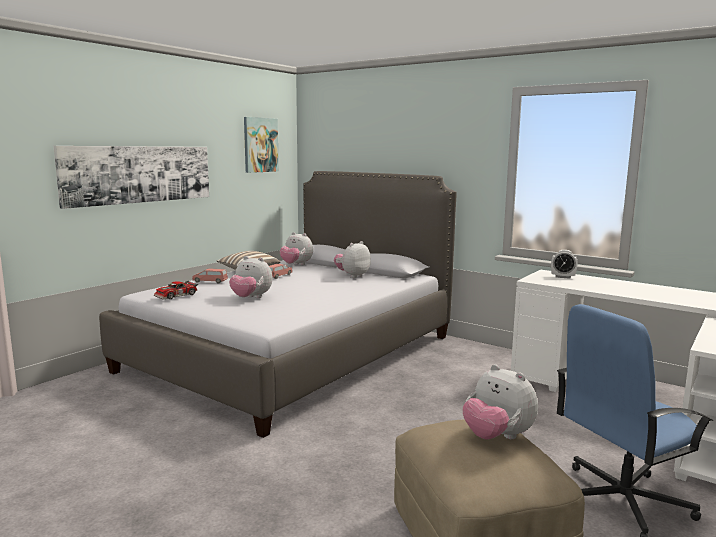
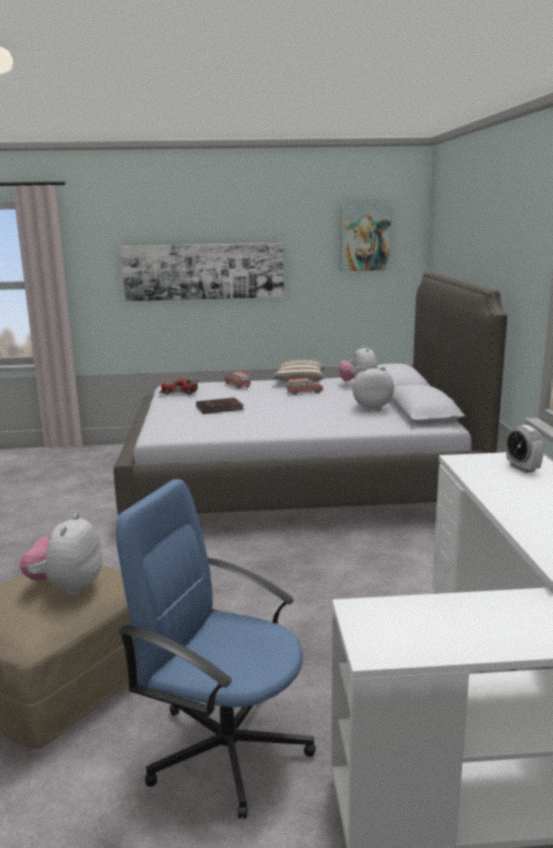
camera: 50 degrees right, 5 degrees up
plush toy [229,256,272,298] -> brown book [196,397,244,414]

